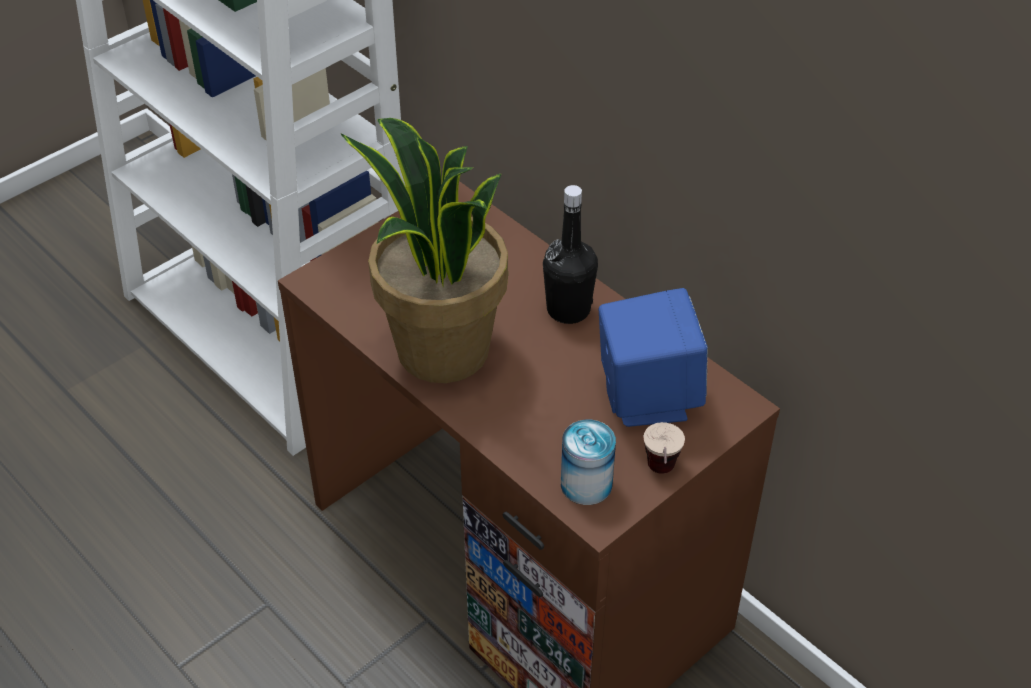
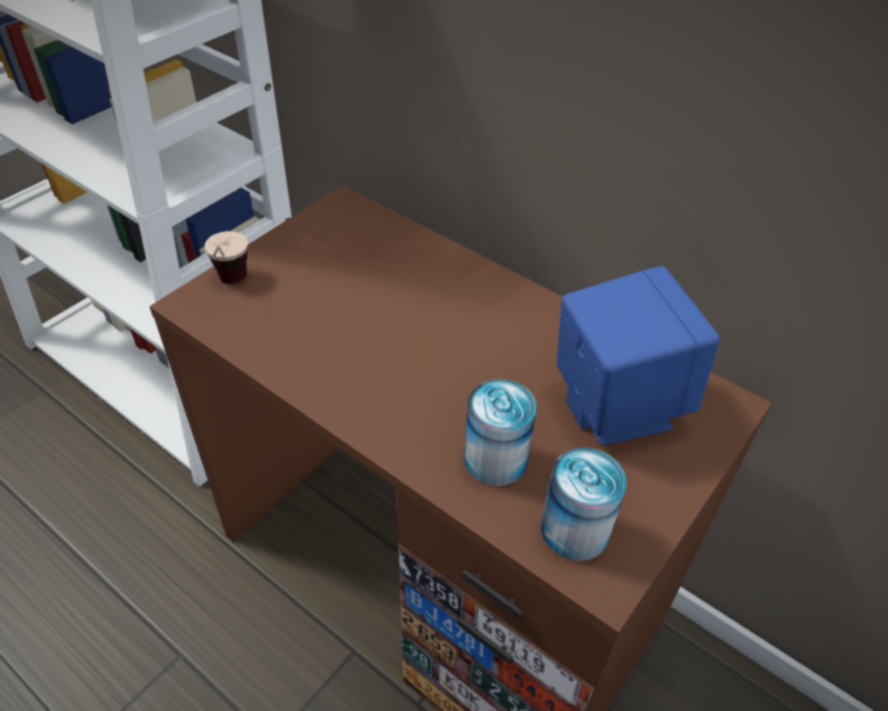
camera: 10 degrees left, 0 degrees up
potted plant [341,118,508,383] -> none
black bottle [543,185,598,324] -> none
cup [644,422,685,474] -> cup moved to [204,231,248,284]
none -> can [464,379,537,486]

